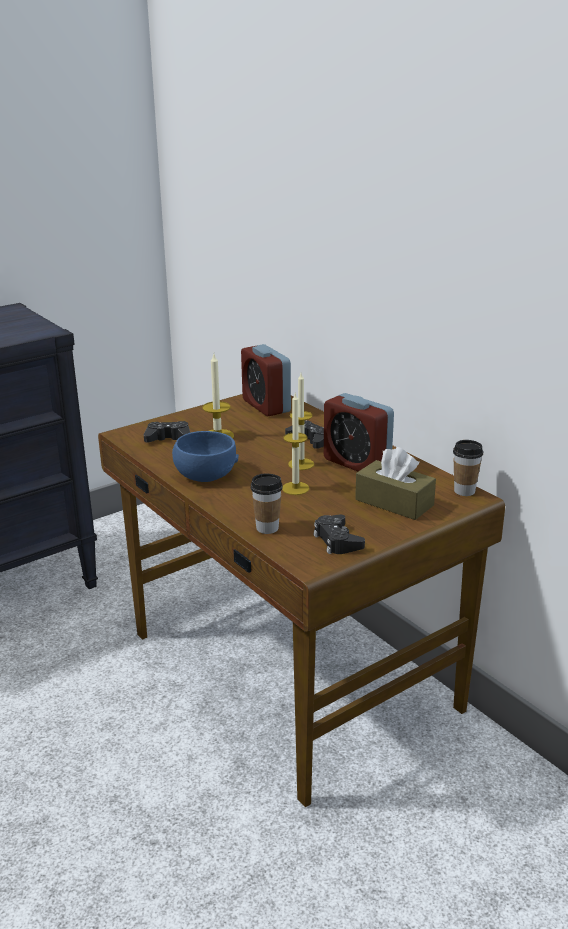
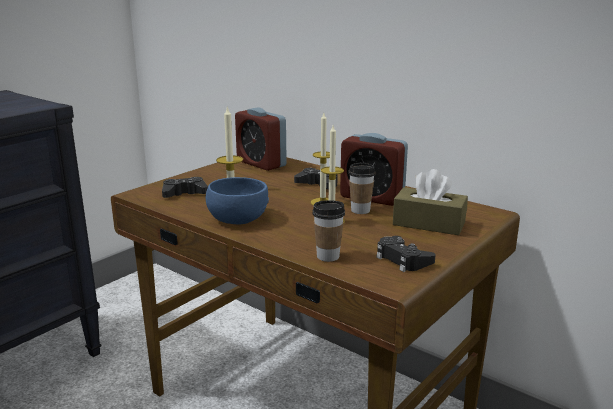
camera: 15 degrees left, 5 degrees down
cup [453,440,483,496] -> cup moved to [348,163,376,214]

